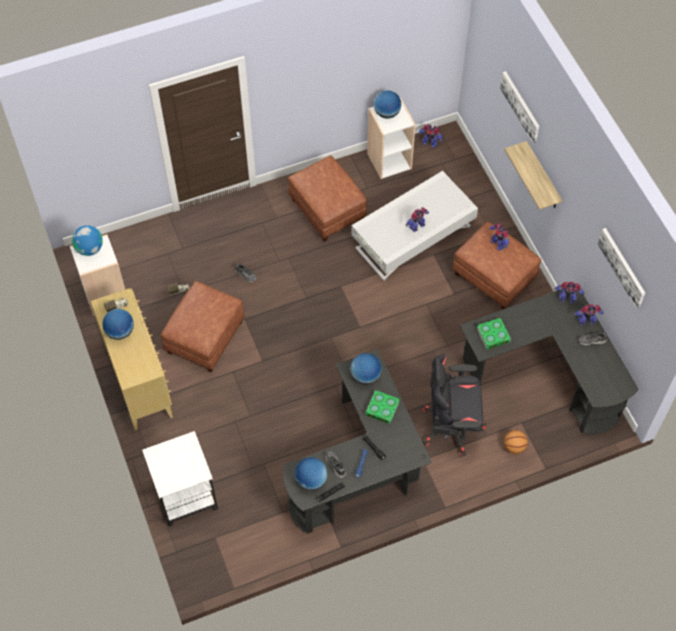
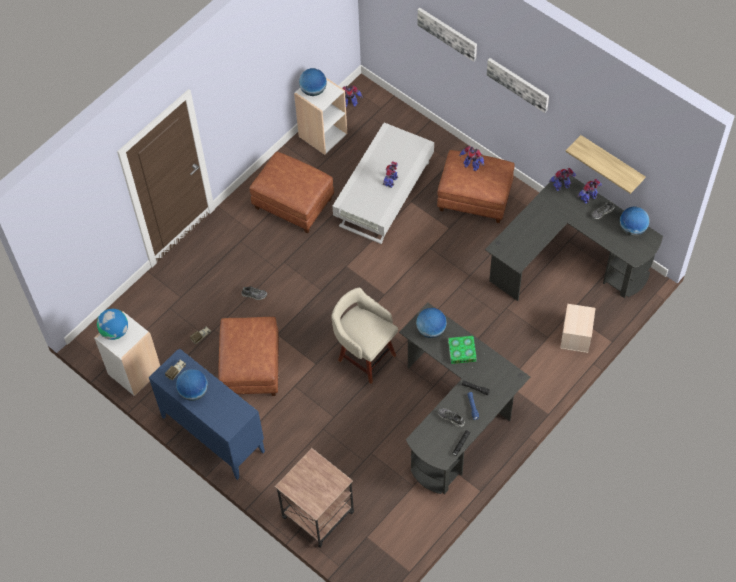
camera: 25 degrees left, 0 degrees up
beige dresser [91,288,173,431] -> blue dresser [149,349,265,480]
white cart [142,431,218,527] -> brown cart [275,448,355,548]
globe [295,457,327,490] -> globe moved to [620,206,649,236]
black office chair [422,354,487,456] -> none
book [477,318,511,349] -> none
shelf [504,141,563,210] -> shelf moved to [566,135,646,194]
basketball [504,430,528,454] -> beige storage box [560,304,596,353]
picture [598,228,645,309] -> picture moved to [487,58,549,113]
none -> beige stool [331,288,398,384]

